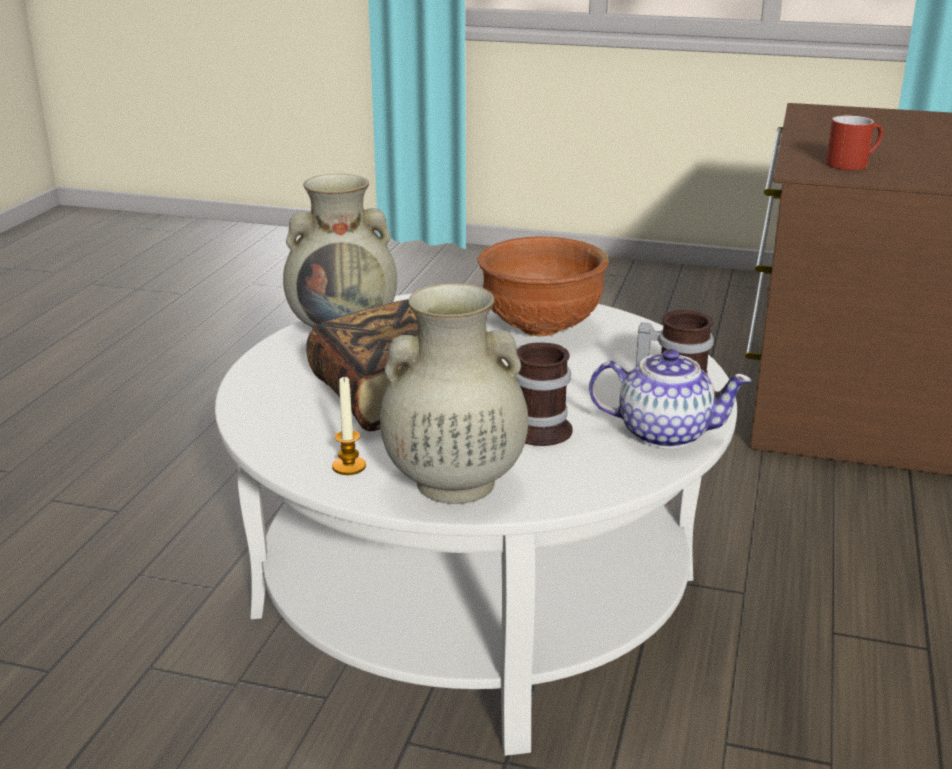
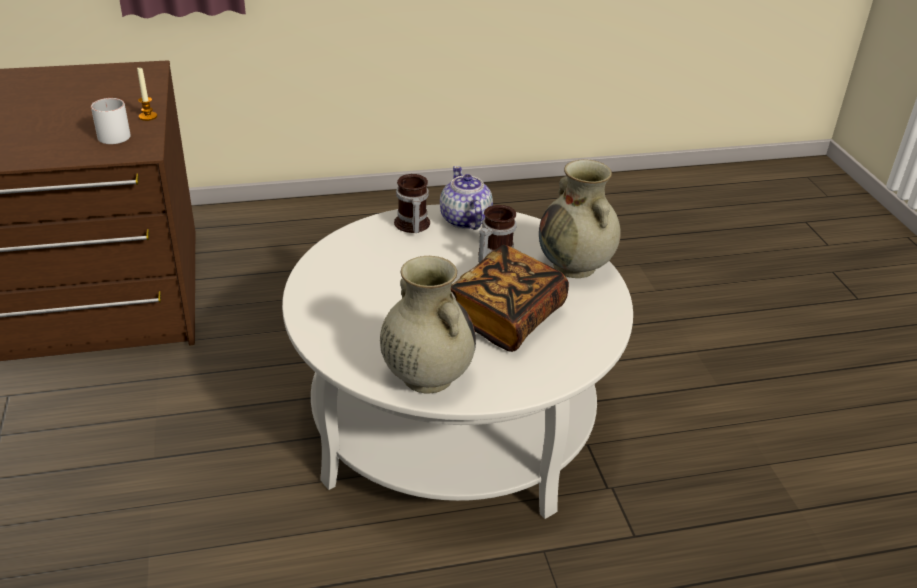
camera: 120 degrees left, 10 degrees up
candle [332,377,366,475] -> candle moved to [137,66,157,121]
brown bowl [478,237,609,337] -> none
red mug [826,116,883,170] -> white mug [91,98,130,144]

